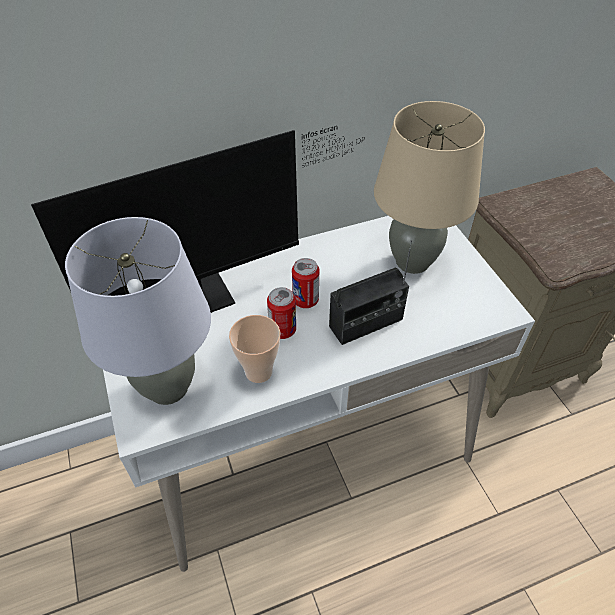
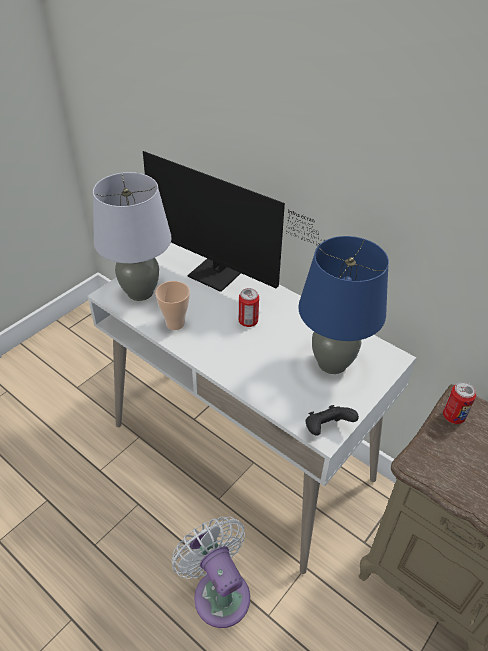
camera: 60 degrees right, 5 degrees down
can [267,287,296,339] -> can moved to [443,382,476,424]
radio [329,240,412,345] -> none
beige table lamp [374,101,485,274] -> blue table lamp [298,236,389,374]
none -> white fan [172,516,250,628]
none -> black game controller [305,405,359,436]

